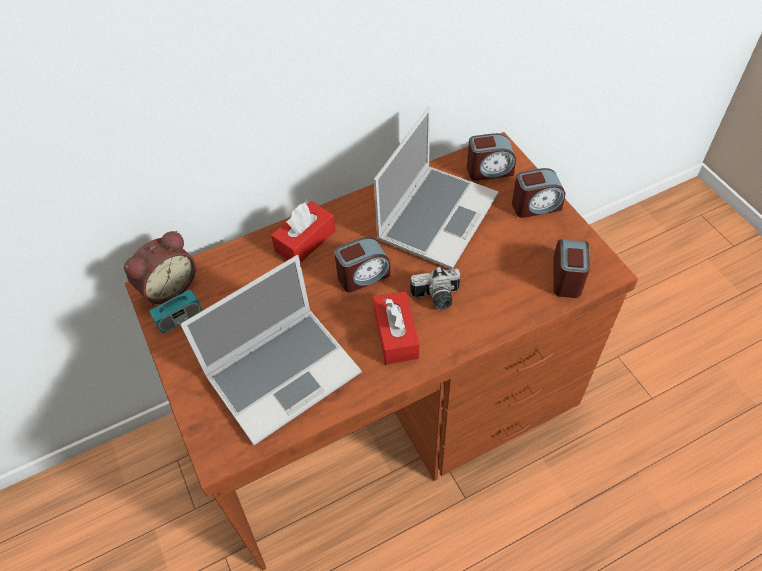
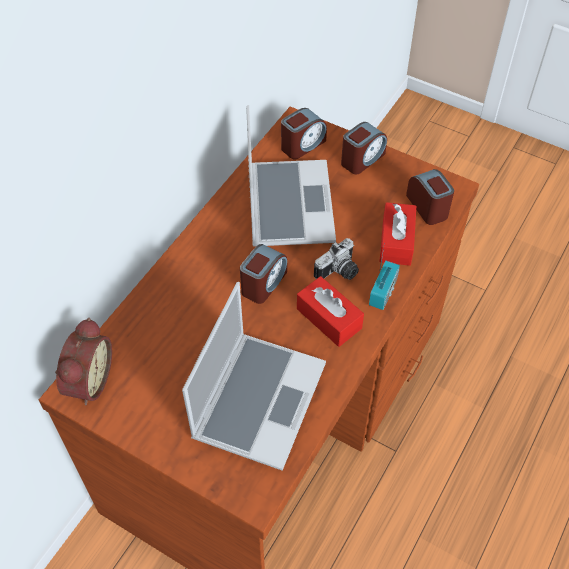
camera: 35 degrees left, 0 degrees up
radio [149,268,203,334] -> radio moved to [369,242,400,310]
red tissue box [271,201,336,263] -> red tissue box moved to [379,202,416,266]

